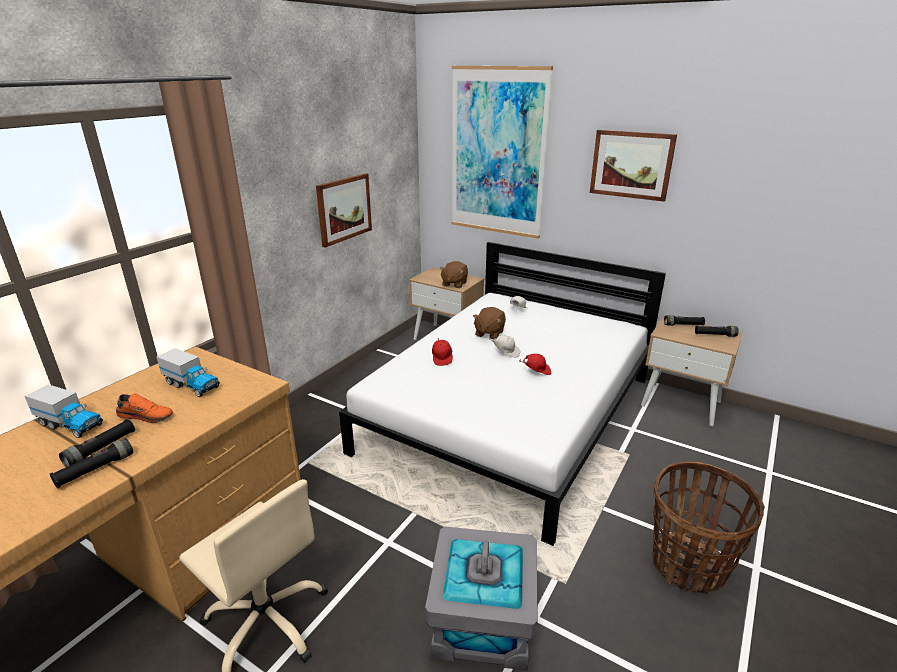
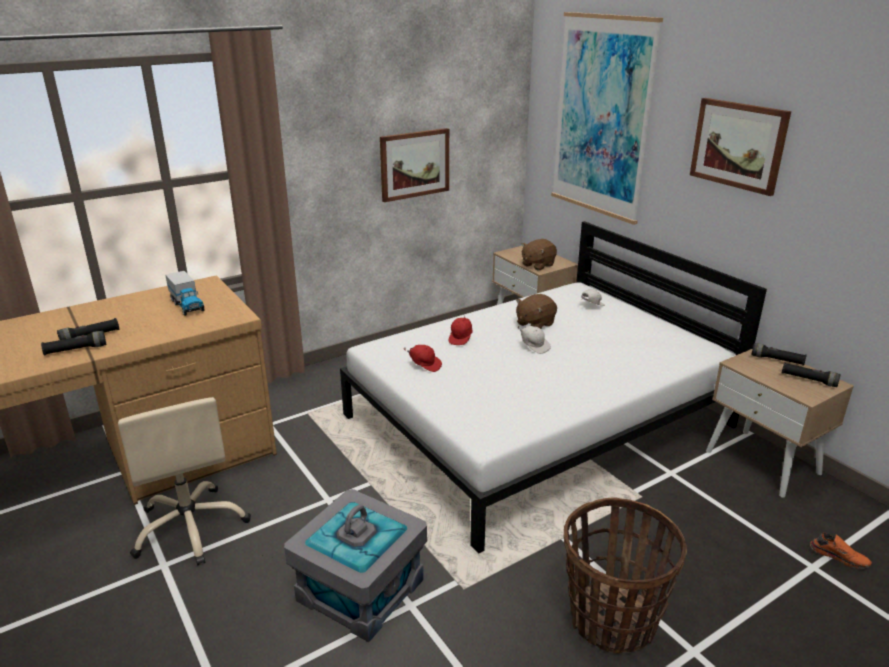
camera: 25 degrees right, 0 degrees up
toy truck [25,384,103,438] -> none
orange shoe [116,393,173,423] -> orange shoe moved to [810,532,872,569]
red cap [520,354,551,375] -> red cap moved to [404,345,442,372]

